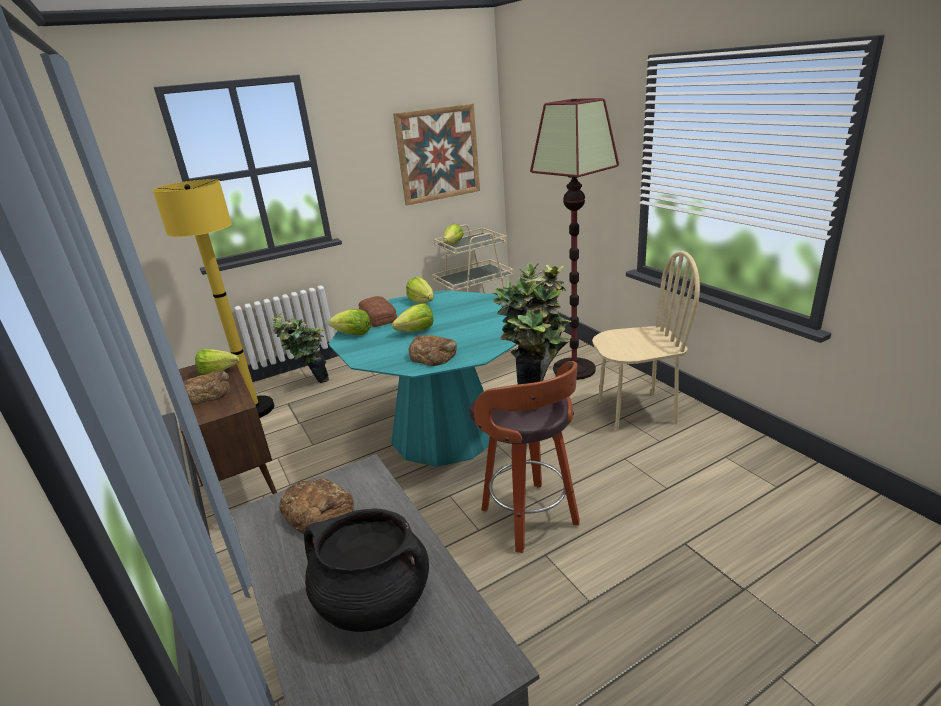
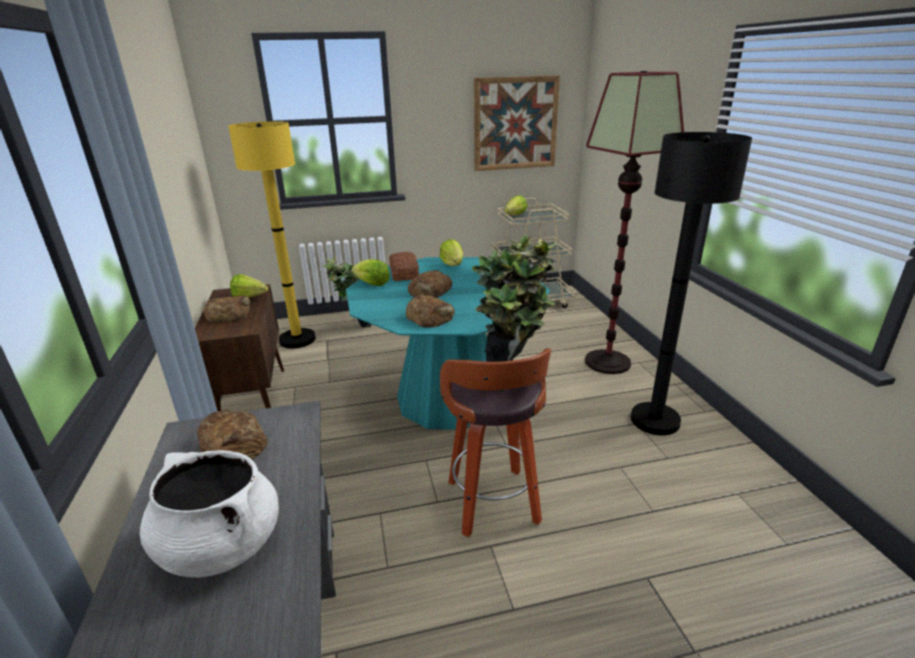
camera: 15 degrees right, 0 degrees up
black cooking pot [304,509,429,632] -> white cooking pot [140,450,279,578]
lettuce [392,303,434,332] -> bread [408,270,452,298]
beige chair [592,251,700,431] -> black floor lamp [631,132,752,435]

